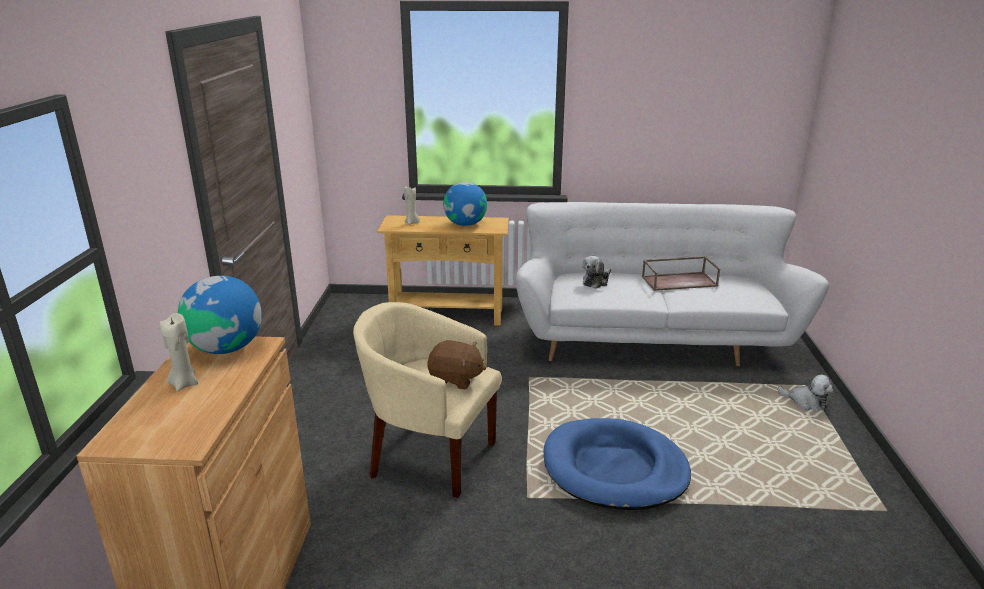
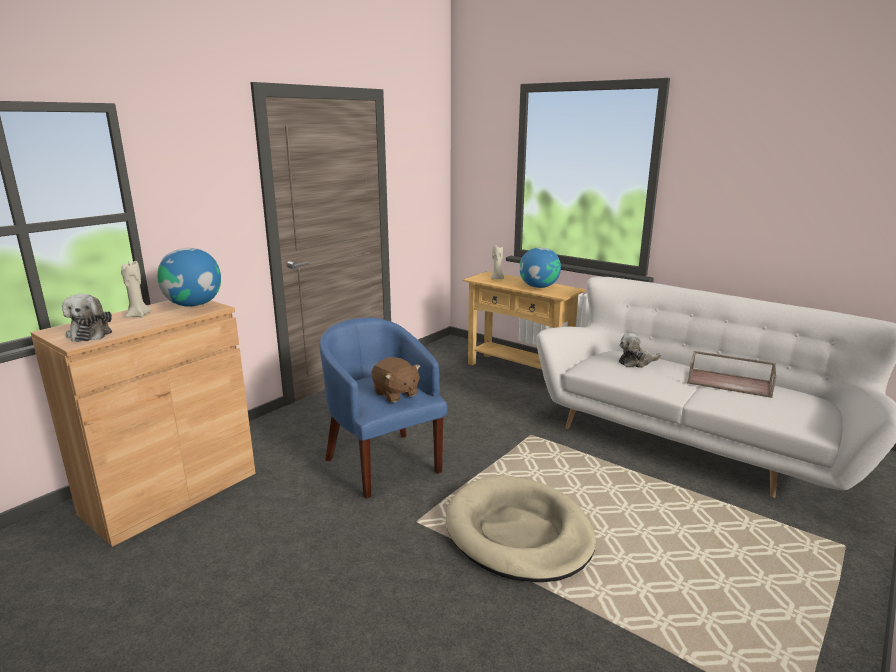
camera: 35 degrees right, 5 degrees down
beige armchair [353,302,502,498] -> blue armchair [319,318,448,499]
blue dog bed [543,418,691,510] -> beige dog bed [446,475,596,582]
plush toy [778,375,834,411] -> plush toy moved to [62,294,112,342]

